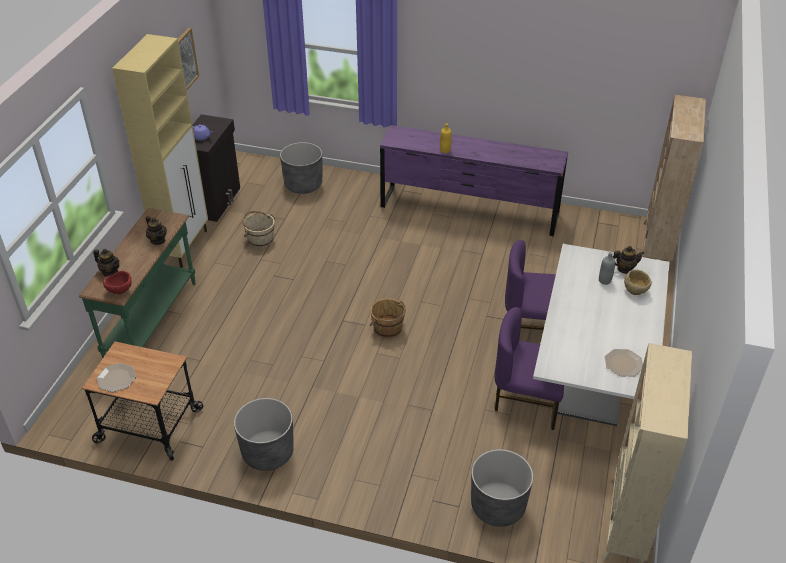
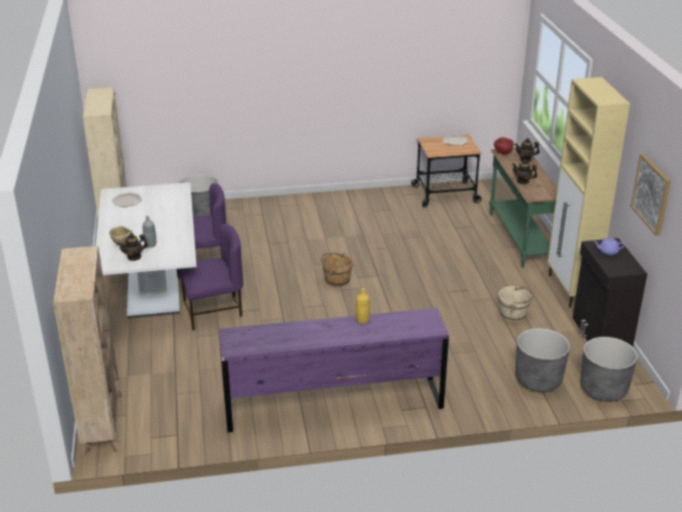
camera: 155 degrees right, 10 degrees down
grey planter [234,398,294,471] -> grey planter moved to [580,337,638,402]

